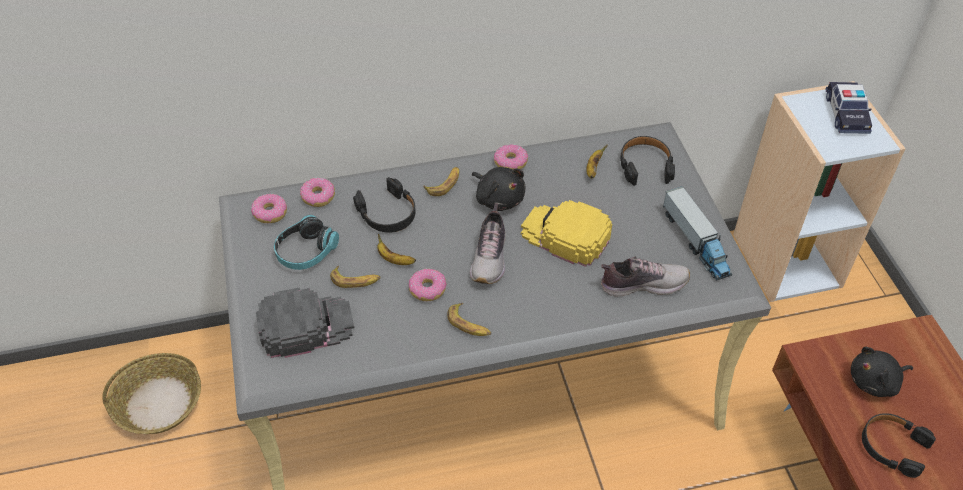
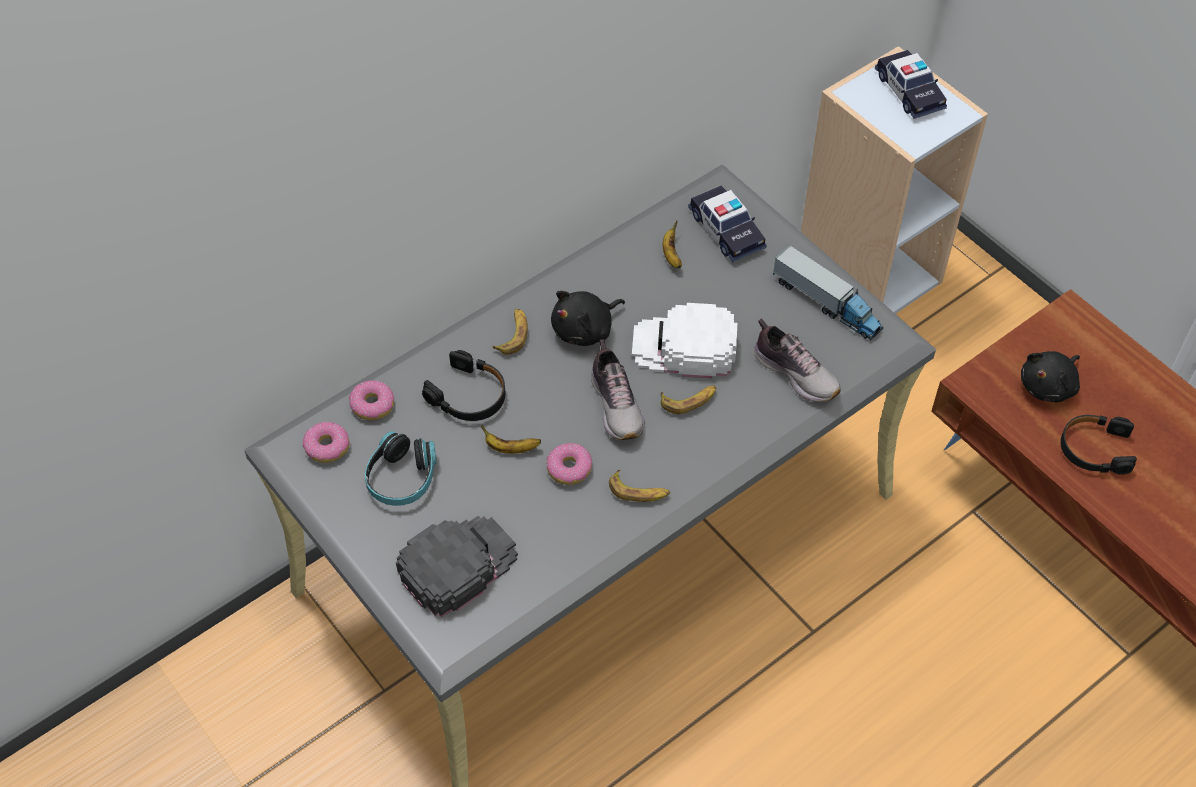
camera: 25 degrees left, 5 degrees up
basket [102,353,201,434] -> none
banana [330,266,381,288] -> banana moved to [661,385,716,414]
black plush toy [472,167,526,211] -> black plush toy turned 120 degrees clockwise [551,291,625,346]
donut [494,144,528,170] -> none
yellow cap [521,200,612,267] -> white cap [632,303,737,378]
shoe [601,257,690,297] -> shoe turned 75 degrees clockwise [754,319,841,402]
black headphones [620,136,675,186] -> toy car [688,186,767,262]

